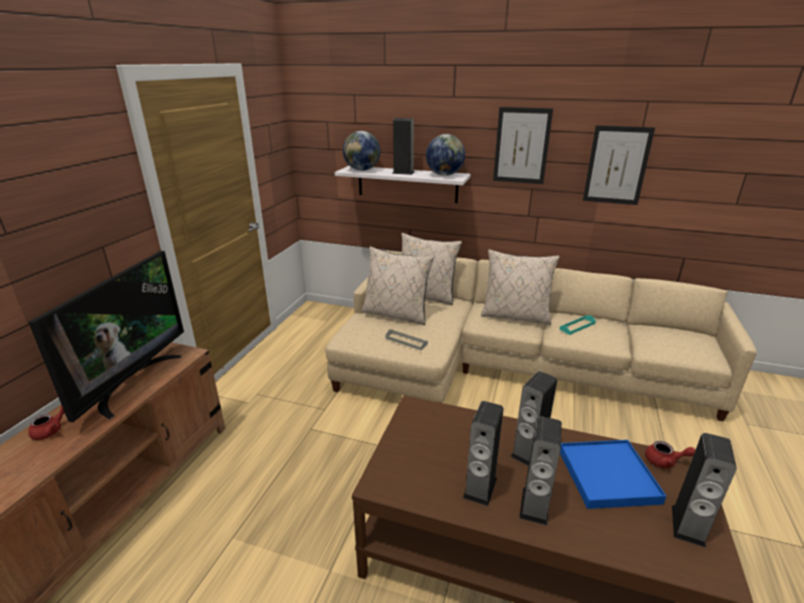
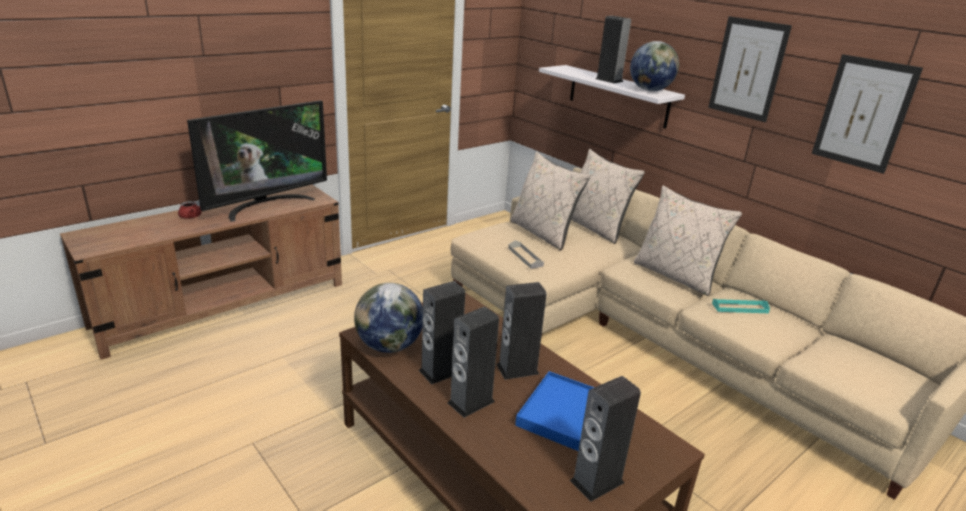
camera: 30 degrees right, 0 degrees up
globe [343,131,380,171] -> globe moved to [354,283,423,353]
red teapot [645,441,695,469] -> none

